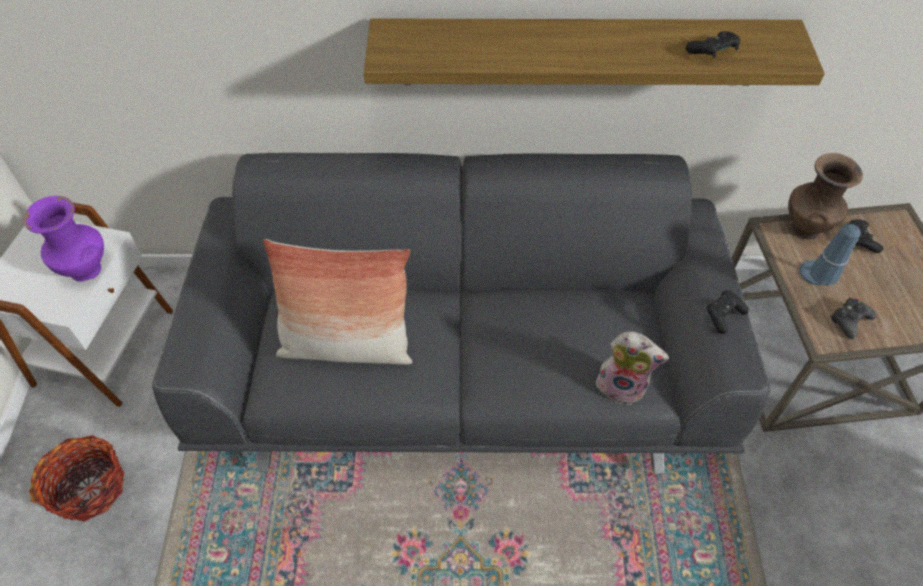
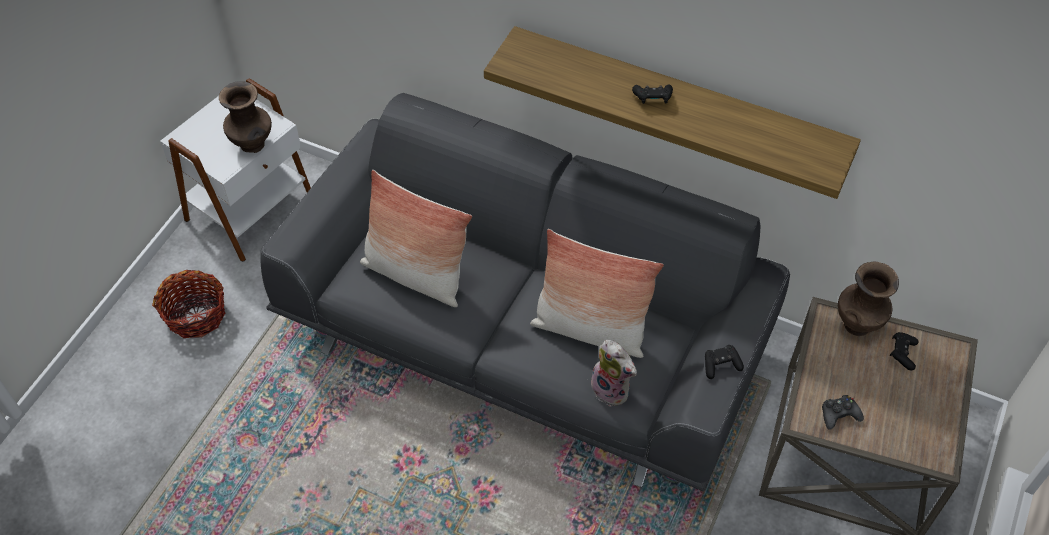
camera: 25 degrees right, 0 degrees up
purple vase [23,196,104,282] -> brown vase [219,81,272,153]
black game controller [686,31,740,58] -> black game controller moved to [632,85,673,104]
table lamp [800,224,861,286] -> none
none -> pillow [530,229,664,358]

